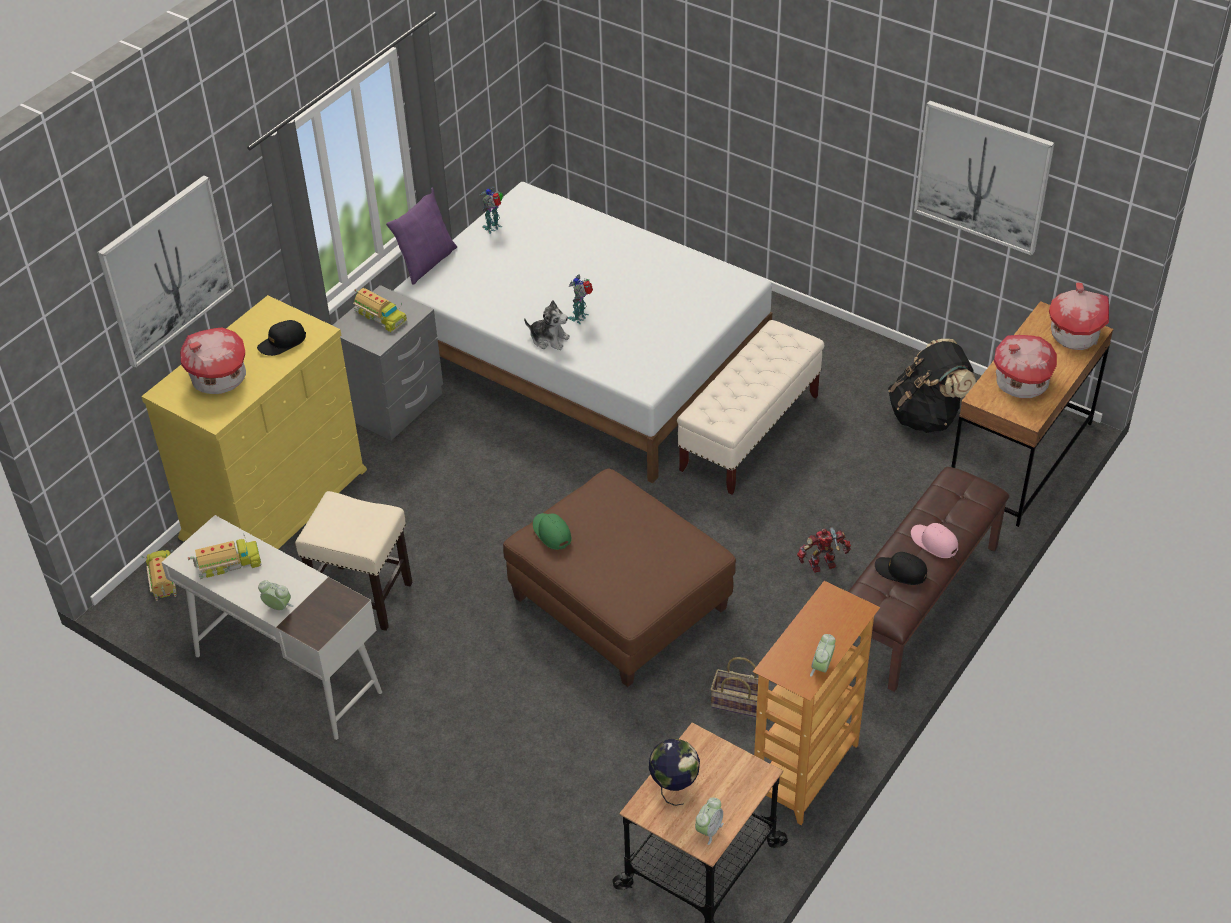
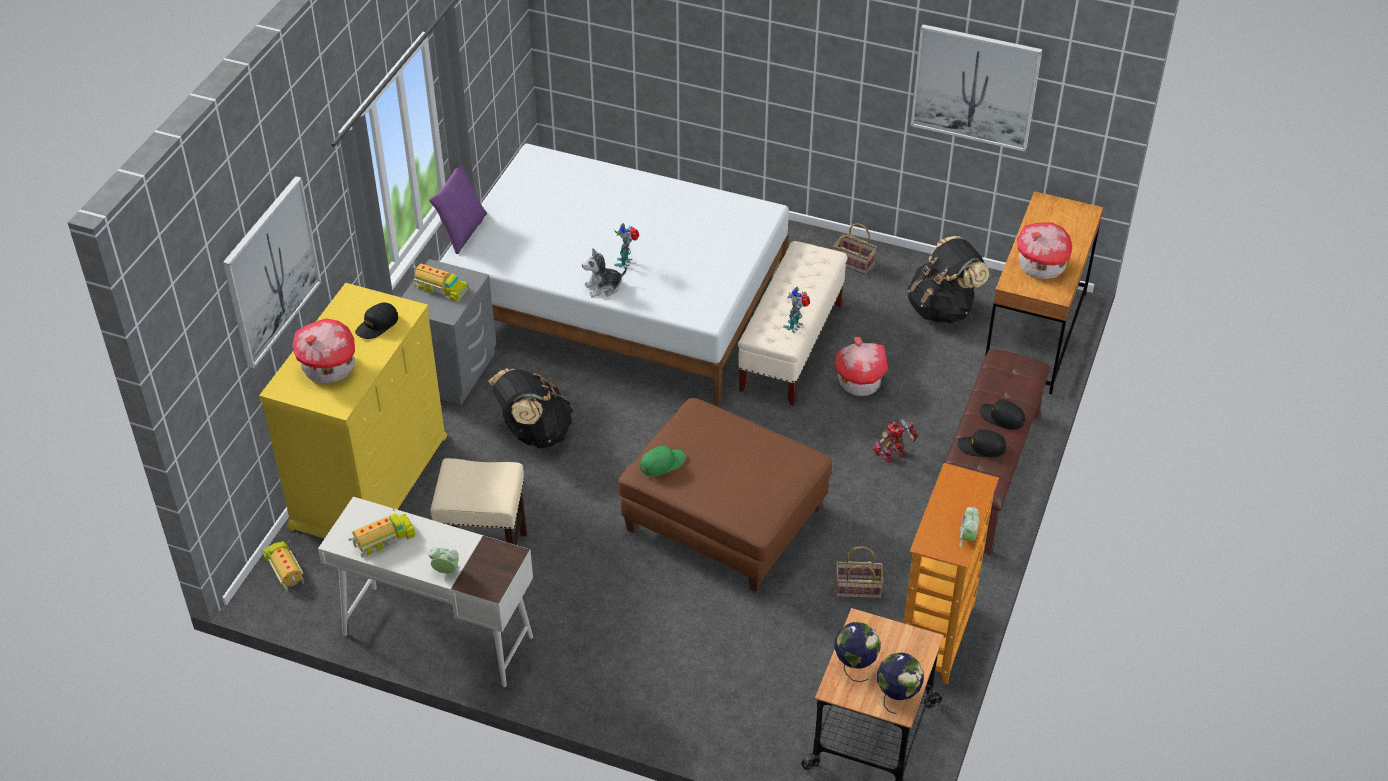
camera: 15 degrees left, 0 degrees up
toy robot [480,186,503,234] -> toy robot moved to [783,287,810,334]
plush toy [524,300,570,350] -> plush toy turned 150 degrees clockwise [582,248,627,297]
green cap [533,513,572,550] -> green cap turned 105 degrees clockwise [640,446,686,476]
alarm clock [695,798,724,845] -> globe [877,653,924,714]
pink cap [911,523,958,558] -> black cap [979,400,1025,430]
toy house [1049,283,1109,350] -> toy house moved to [835,337,888,396]
none -> black backpack [488,368,573,448]
none -> basket [833,223,877,275]

